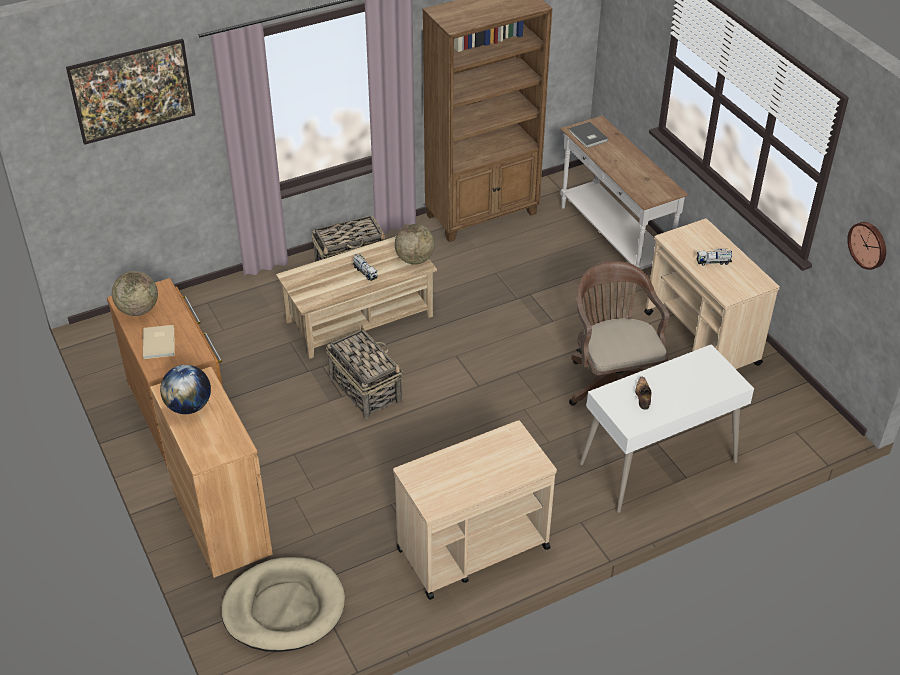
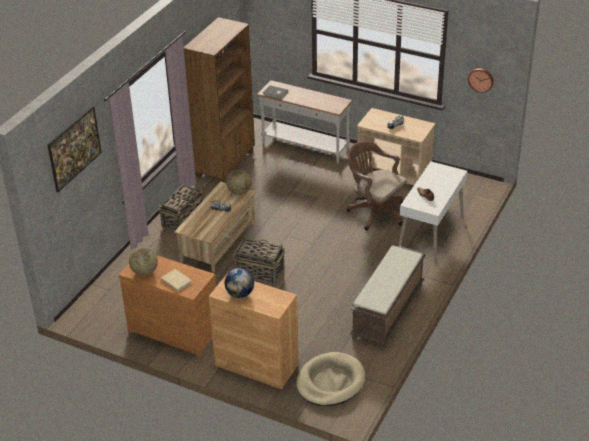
camera: 35 degrees left, 5 degrees down
beige cart [393,420,557,600] -> brown bench [350,245,426,349]

